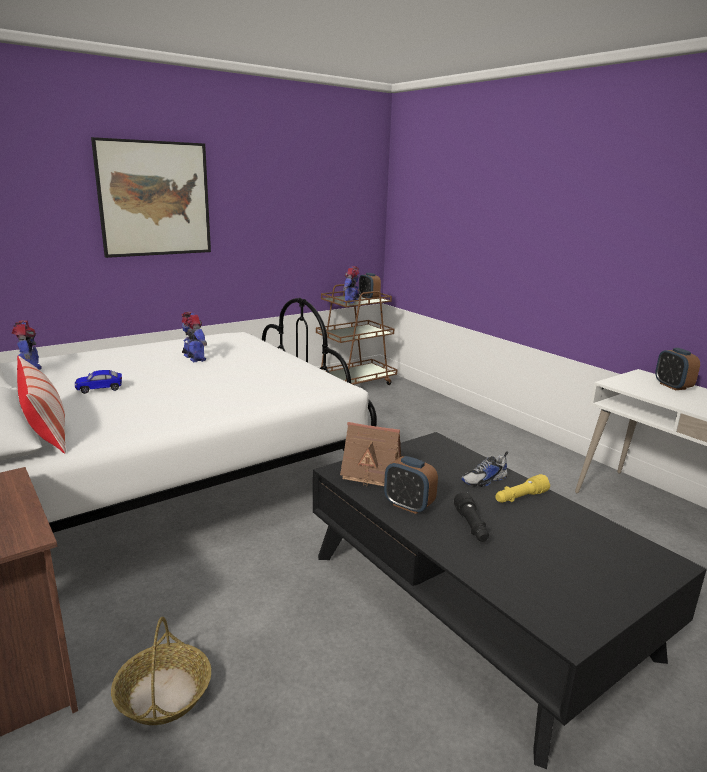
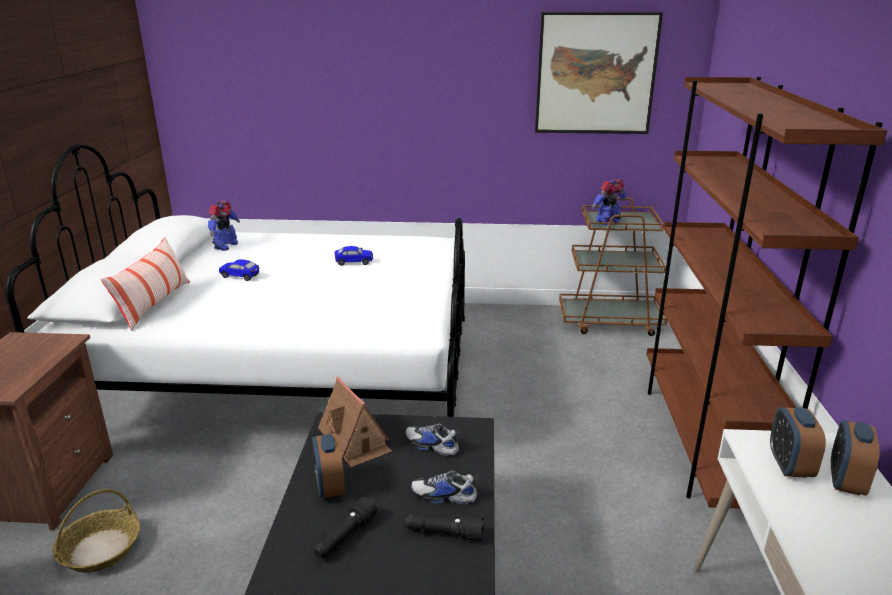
camera: 40 degrees right, 5 degrees up
picture [91,137,211,258] -> picture moved to [535,12,663,134]
toy robot [181,312,207,362] -> toy car [334,246,373,266]
alarm clock [359,273,381,299] -> alarm clock moved to [770,407,826,478]
yellow flashlight [495,474,550,503] -> black flashlight [404,513,484,541]
none -> shoe [405,424,460,456]
none -> brown bookcase [646,77,887,509]

